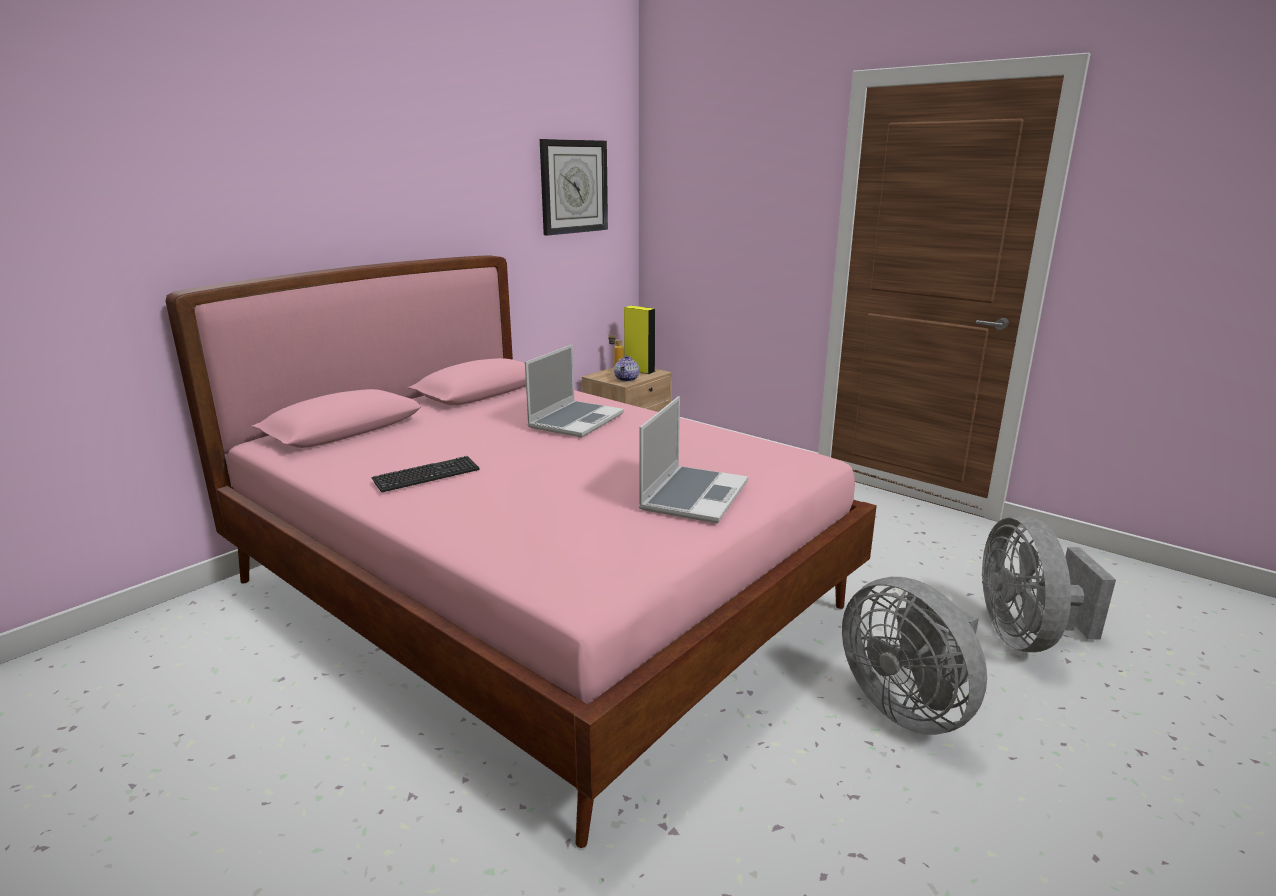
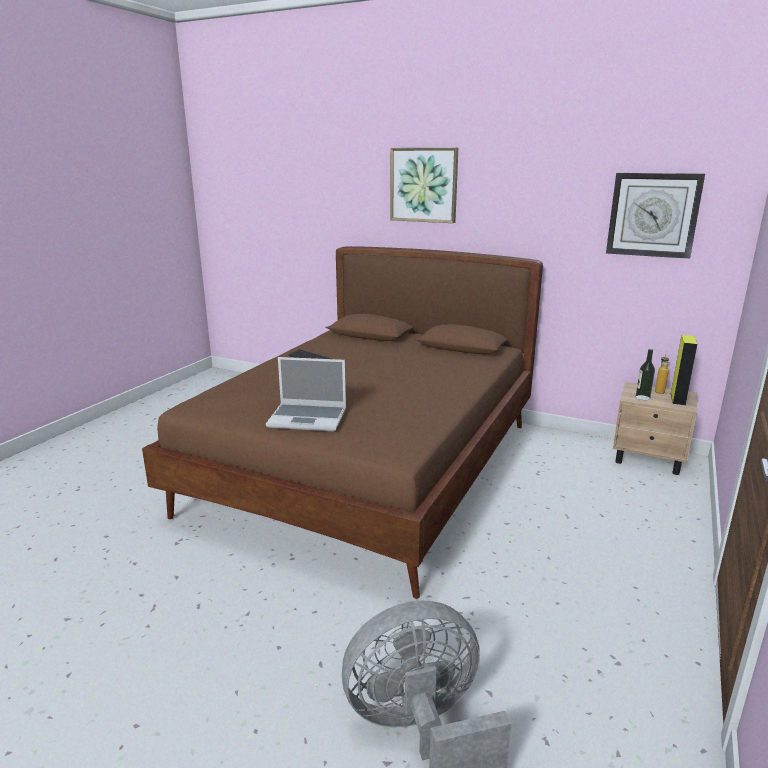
camera: 75 degrees right, 0 degrees up
pink bed [166,256,877,848] -> brown bed [142,246,543,599]
laptop [525,344,624,438] -> none
teapot [614,355,639,382] -> bottle [636,349,655,400]
grey fan [842,577,987,735] -> none
none -> picture [390,148,458,223]

